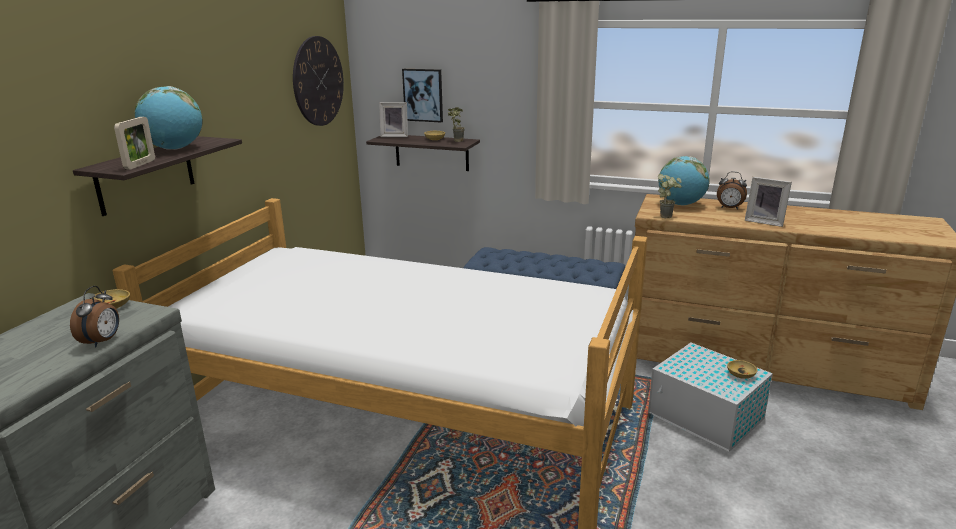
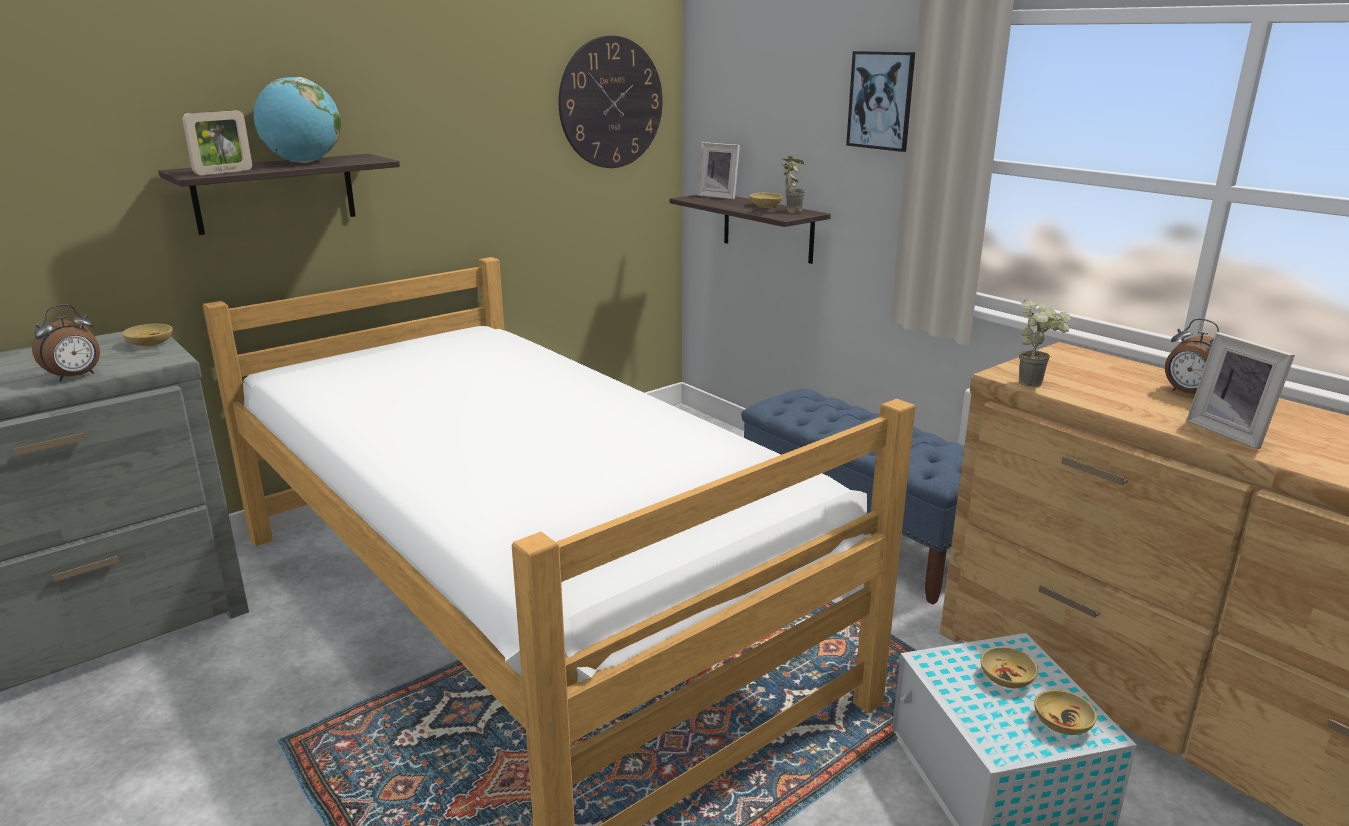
camera: 30 degrees right, 0 degrees up
picture [402,69,443,123] -> picture moved to [846,51,915,152]
globe [658,156,710,206] -> none
none -> beige bowl [980,647,1038,688]

